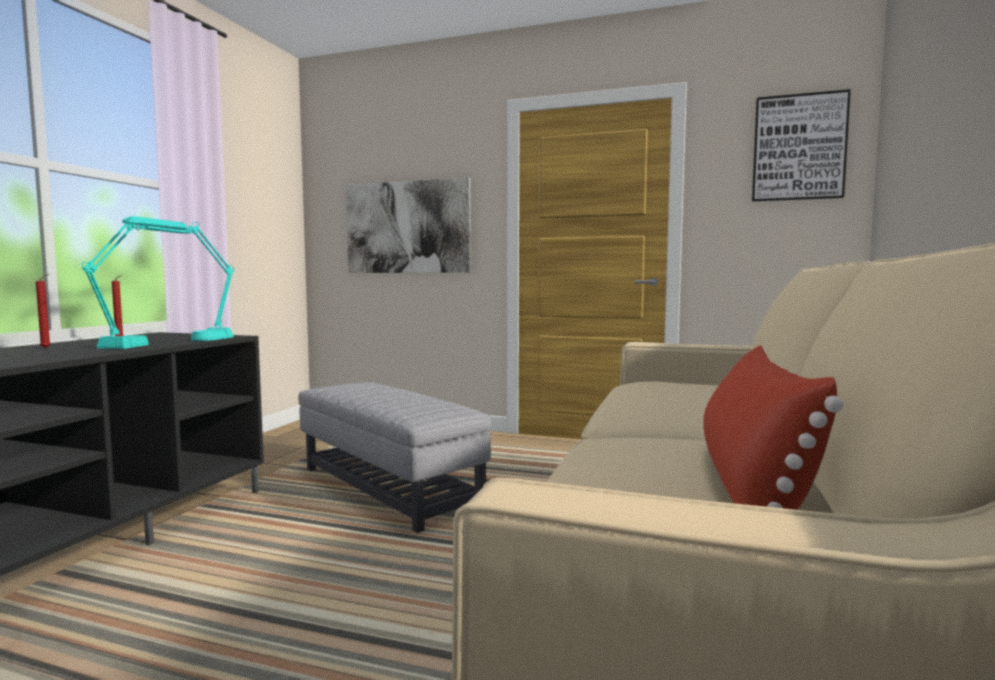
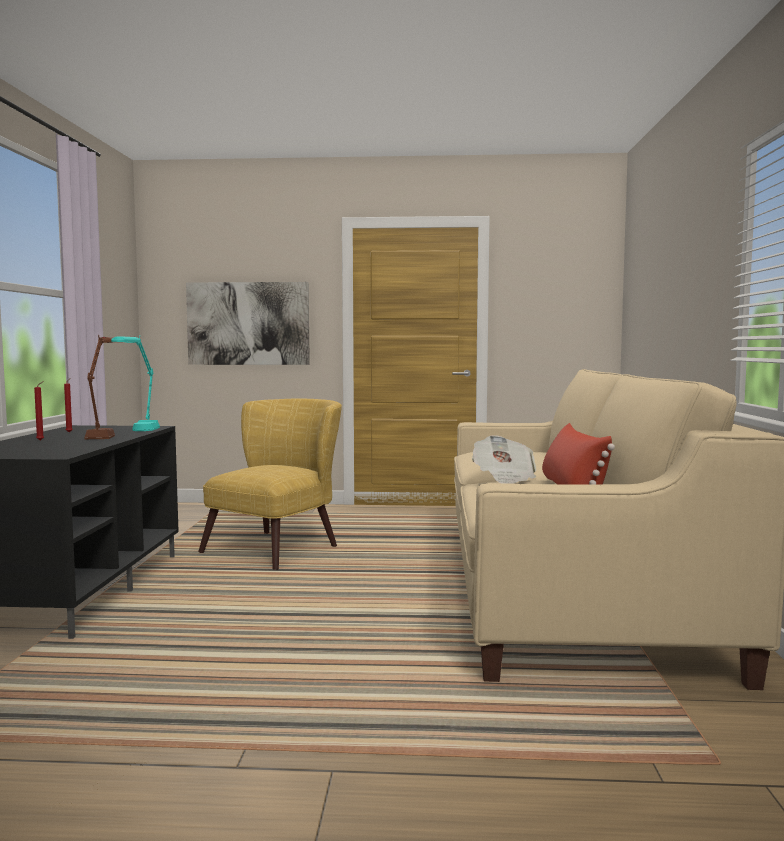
camera: 15 degrees left, 0 degrees up
turquoise table lamp [82,217,192,349] -> brown table lamp [84,335,115,439]
grey ottoman [298,382,491,533] -> yellow armchair [198,398,342,570]
picture [752,89,851,201] -> none
none -> newspaper [472,435,536,484]

